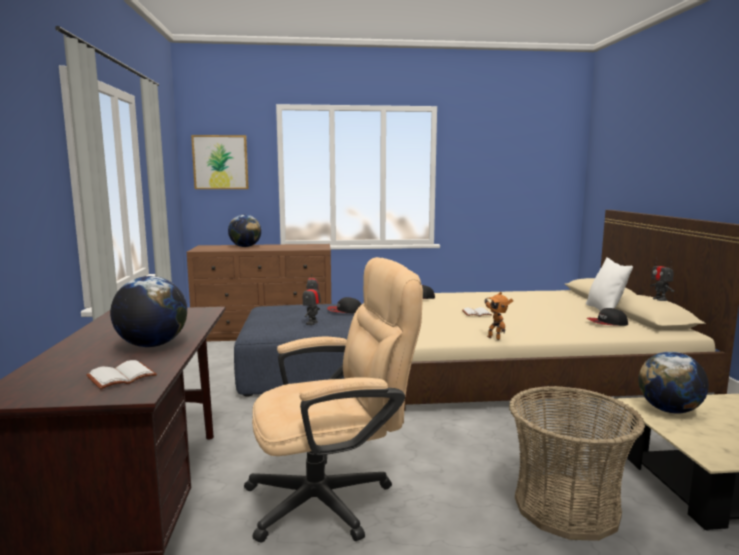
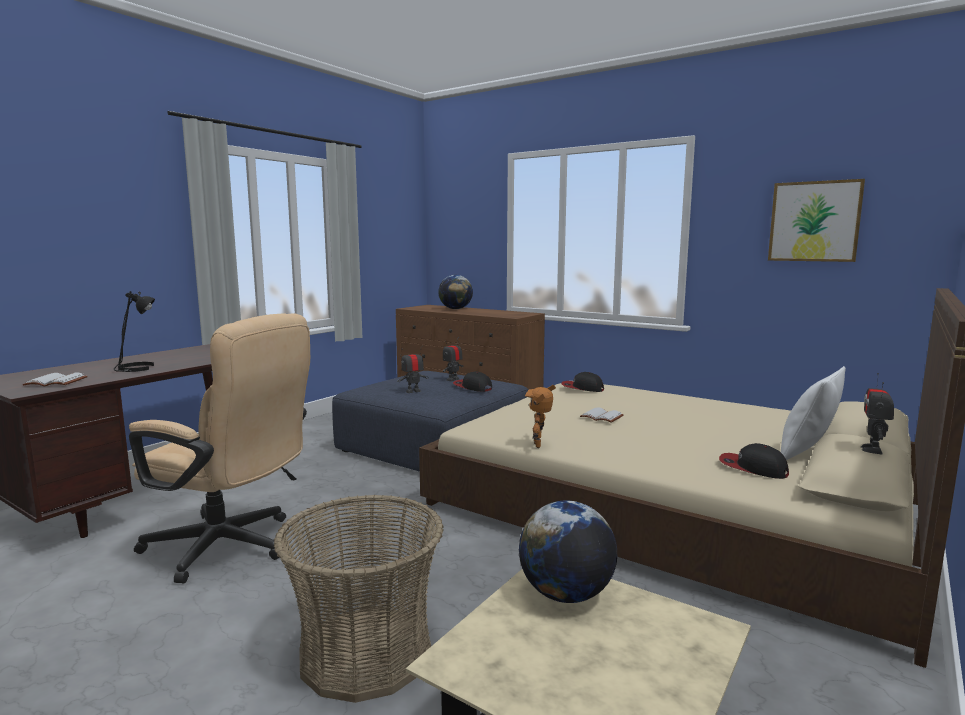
camera: 40 degrees right, 0 degrees up
globe [110,276,187,347] -> black table lamp [114,291,155,372]
picture [191,135,249,189] -> picture moved to [768,179,865,262]

